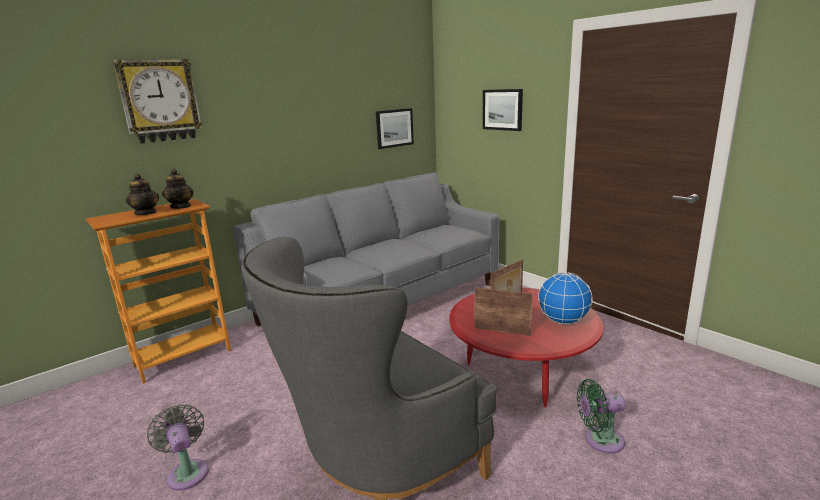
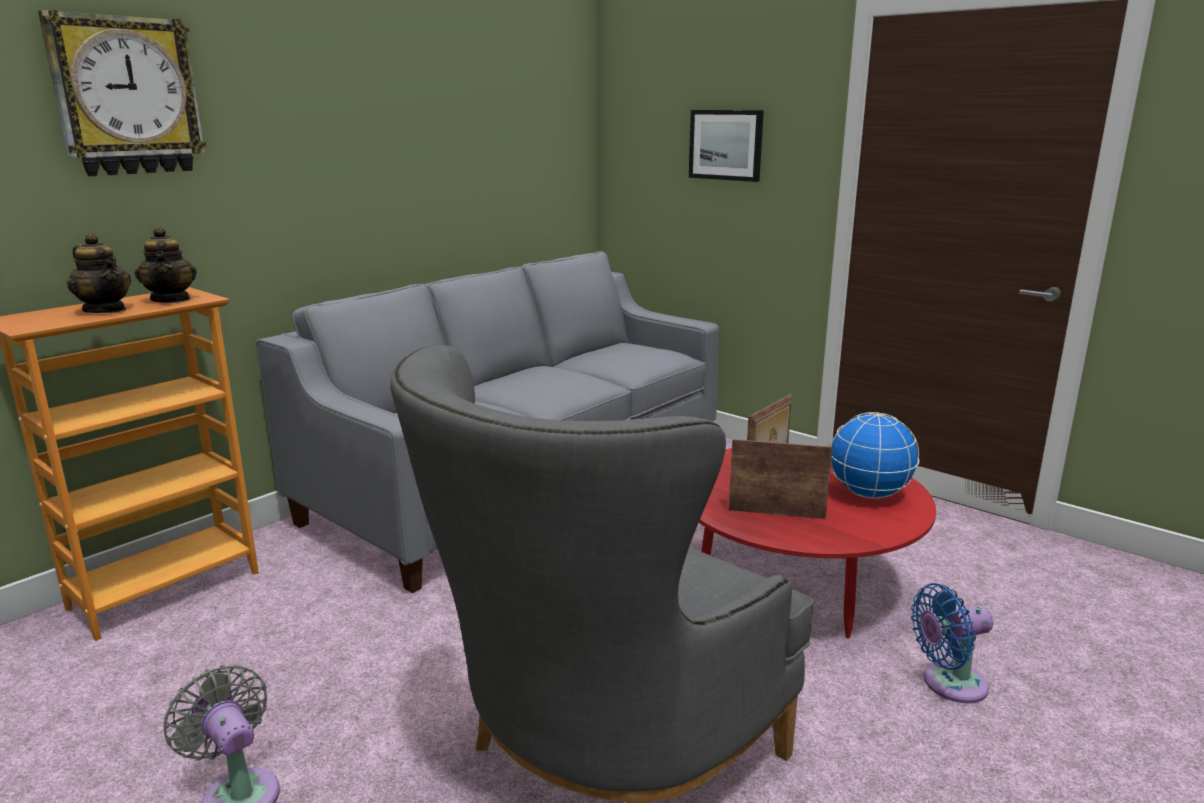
camera: 10 degrees left, 0 degrees up
picture [376,108,414,149] -> none
green fan [577,379,626,453] -> blue fan [911,583,993,703]

